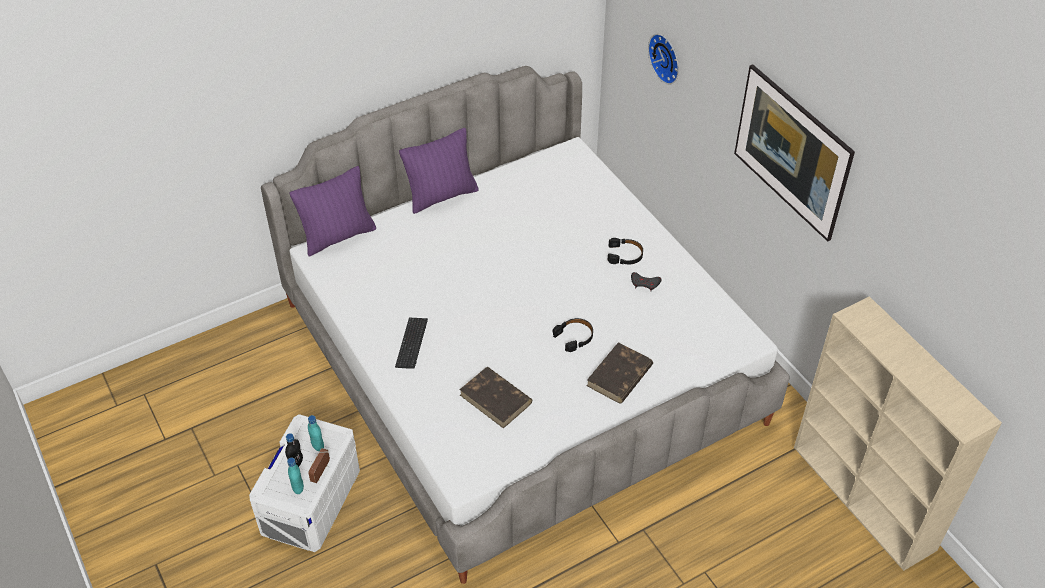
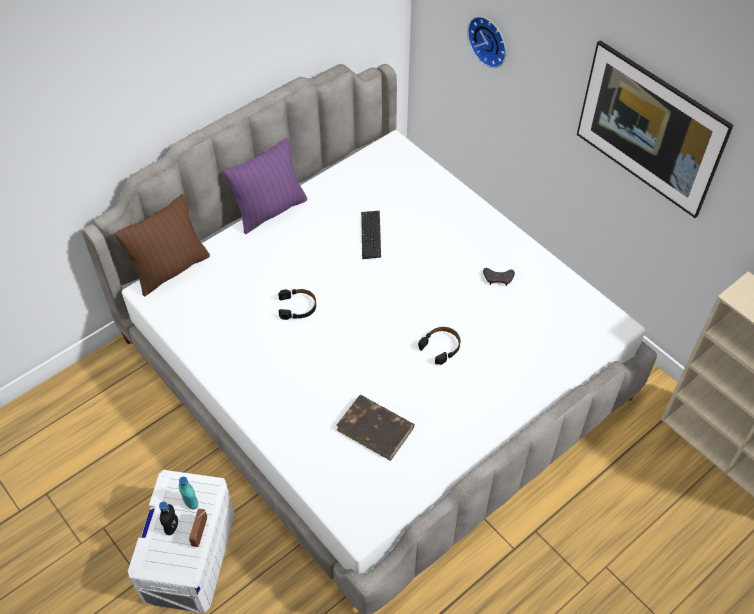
camera: 10 degrees left, 5 degrees up
turquoise bottle [287,458,304,494] -> none
purple pillow [290,166,376,257] -> brown pillow [115,194,210,296]
keyboard [395,318,428,369] -> keyboard moved to [361,211,381,259]
brown book [587,342,653,404] -> none
black headphones [608,238,643,264] -> black headphones moved to [278,289,316,320]

